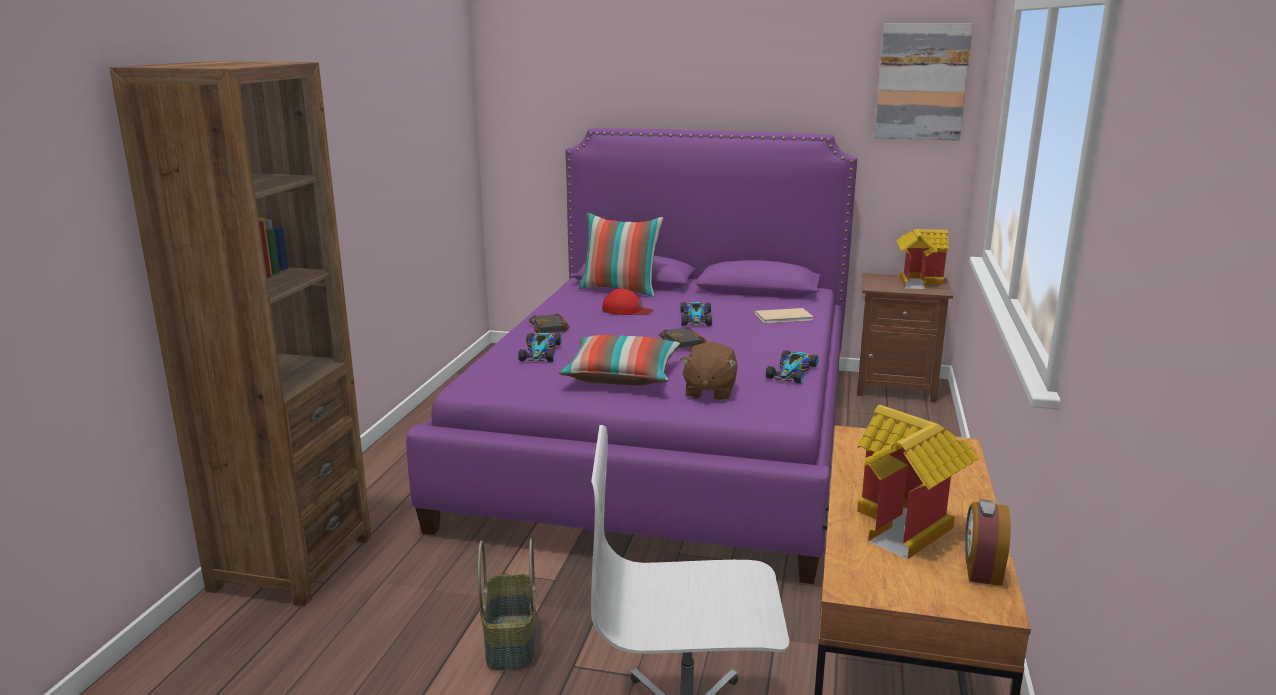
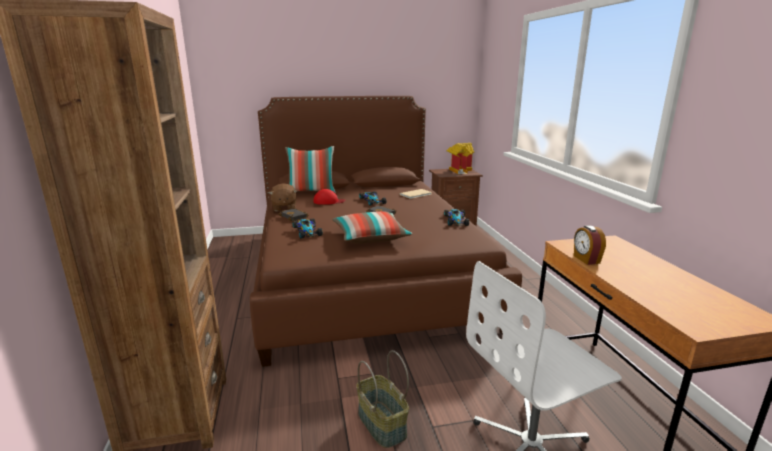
camera: 25 degrees left, 0 degrees up
purple bed [406,128,857,584] -> brown bed [250,96,522,367]
brown plush toy [680,342,737,401] -> brown plush toy moved to [269,183,297,212]
toy house [857,405,979,560] -> none
picture [875,23,973,140] -> none
alarm clock [965,499,1011,586] -> alarm clock moved to [574,225,606,265]

